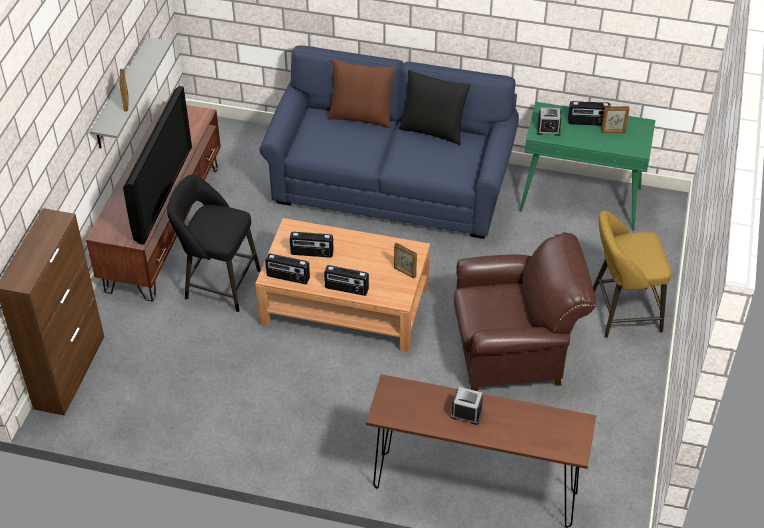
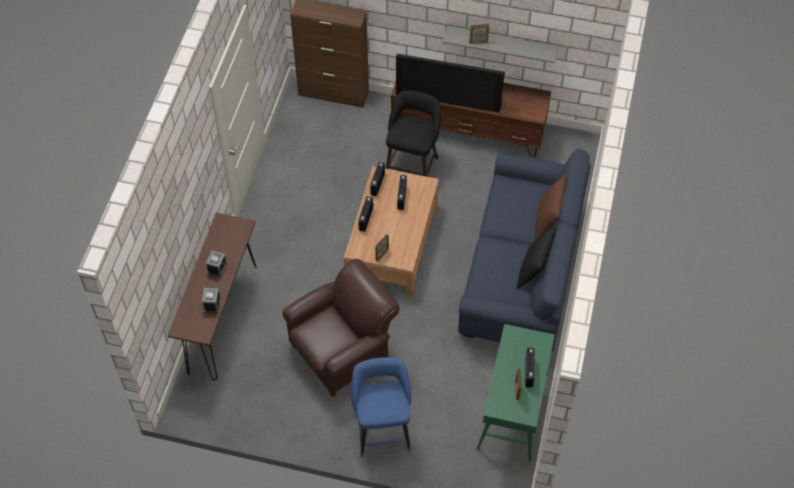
camera: 90 degrees right, 10 degrees up
brown armchair [454,232,596,391] -> brown armchair turned 120 degrees counterclockwise [282,259,400,397]
alarm clock [536,107,561,136] -> alarm clock moved to [202,287,221,313]
yellow stool [593,211,671,338] -> blue stool [351,357,411,457]

